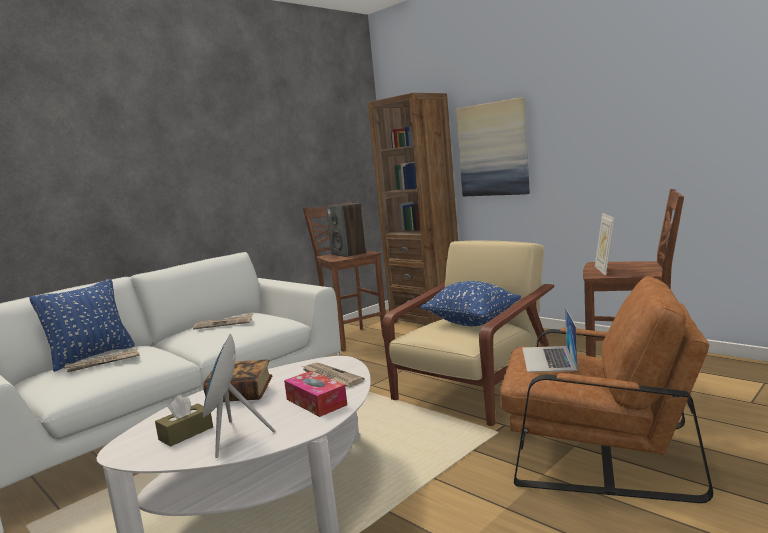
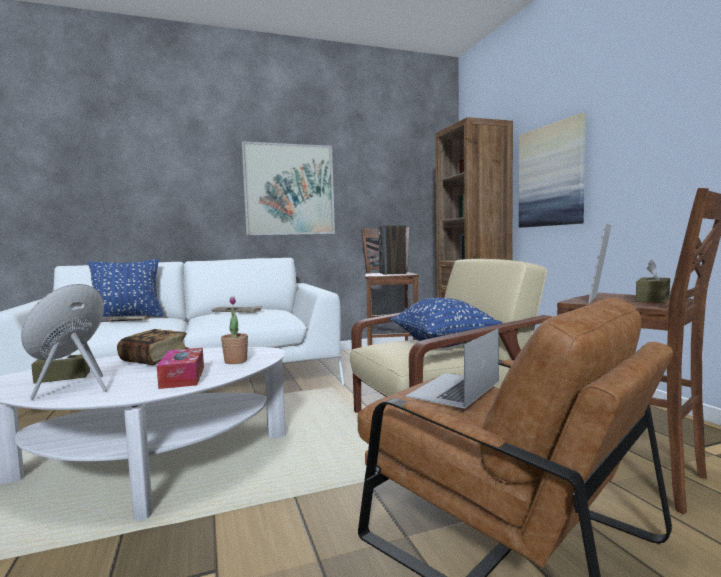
camera: 25 degrees right, 5 degrees down
newspaper [302,362,365,387] -> potted plant [221,297,248,364]
none -> picture [241,141,335,236]
none -> brown tissue box [636,260,670,303]

